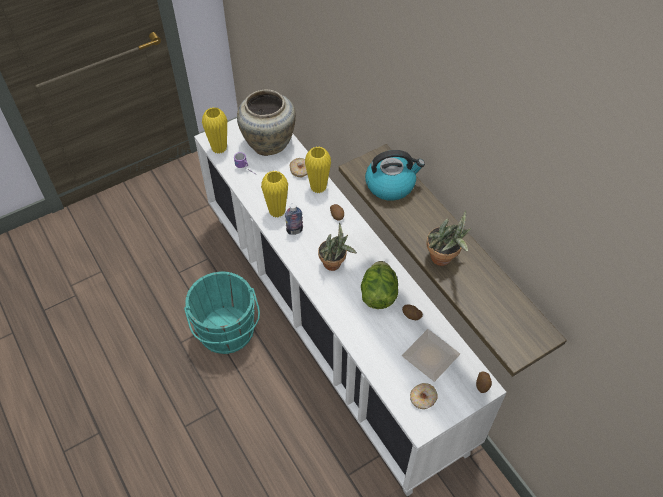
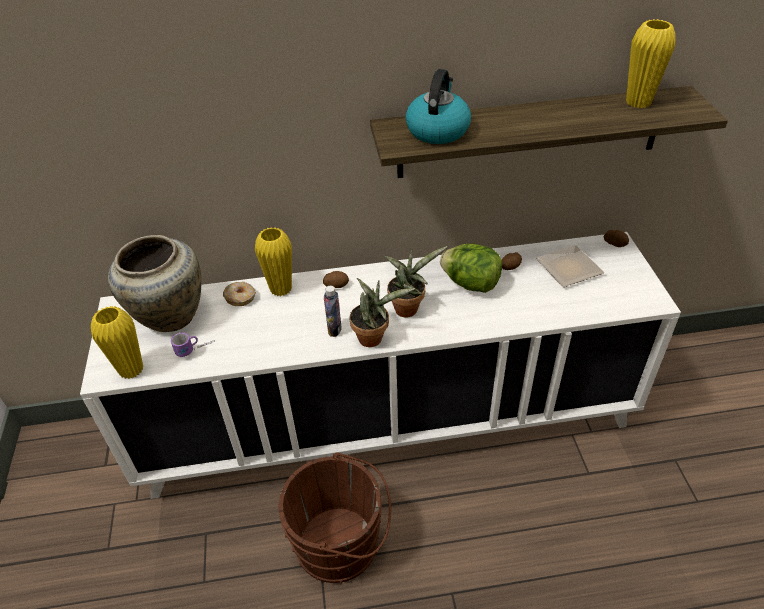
camera: 65 degrees left, 10 degrees down
turquoise bucket [184,272,260,354] -> brown bucket [279,452,391,583]
yellow vase [261,171,288,218] -> yellow vase moved to [626,19,676,108]
donut [410,383,438,409] -> none
potted plant [426,210,471,266] -> potted plant moved to [349,278,415,347]

